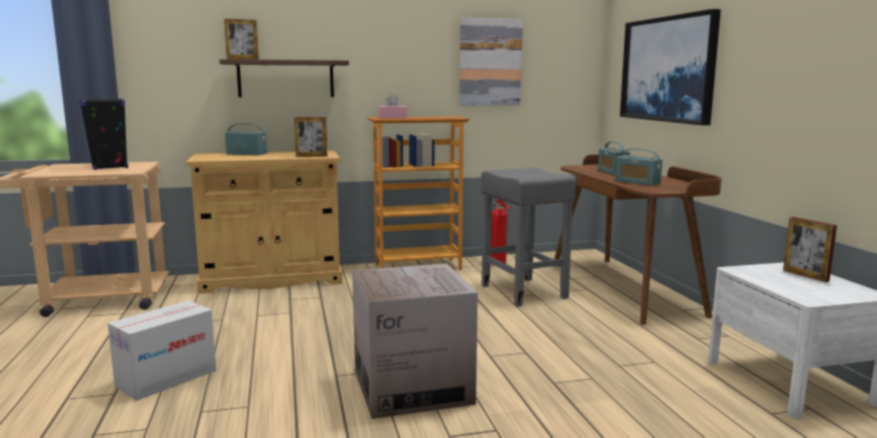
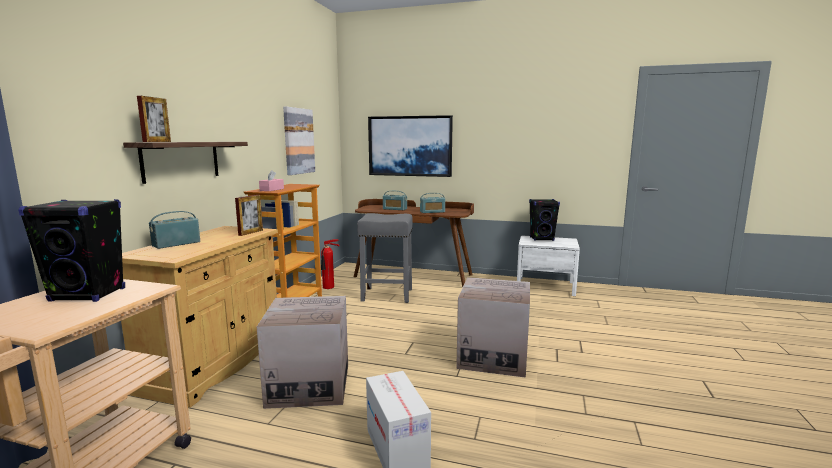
camera: 60 degrees left, 0 degrees up
picture frame [783,217,837,282] -> black speaker [529,199,560,241]
none -> cardboard box [257,296,348,409]

